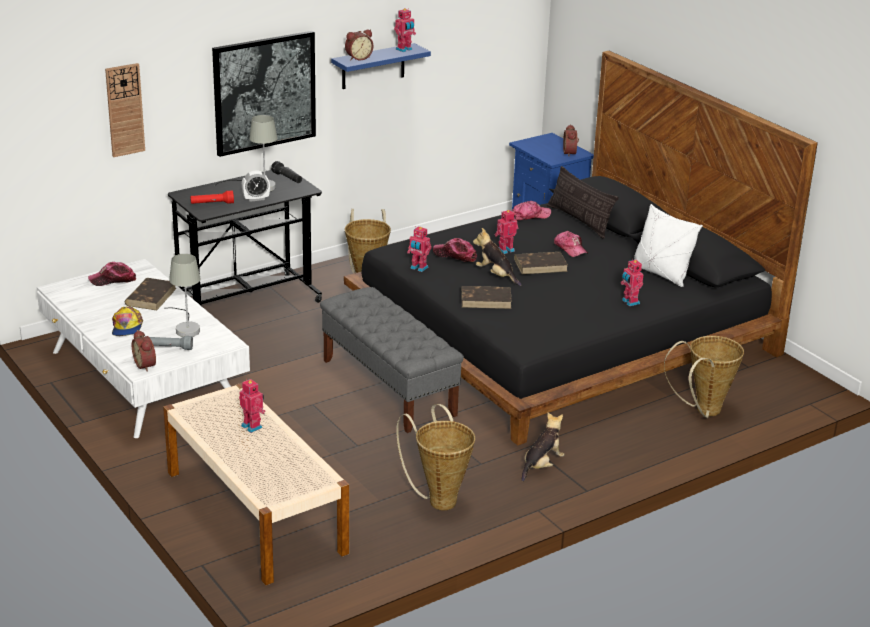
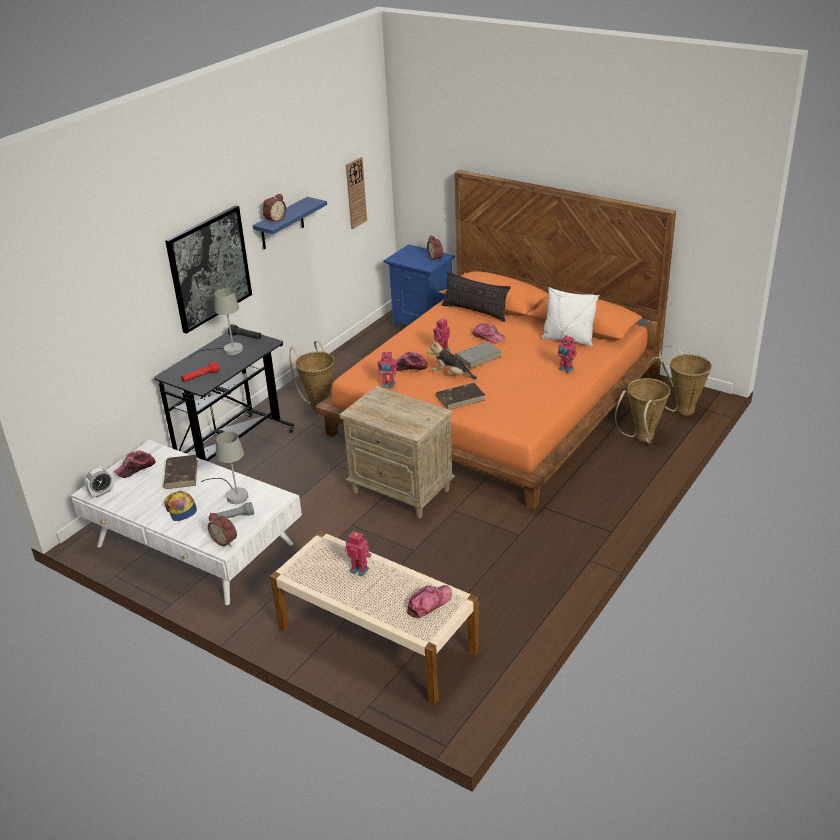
camera: 20 degrees left, 5 degrees up
wall clock [105,63,145,157] -> wall clock moved to [346,157,367,229]
alarm clock [242,170,270,202] -> alarm clock moved to [85,467,114,498]
grey bench [320,287,464,433] -> beige nightstand [339,386,455,518]
black bed [344,51,818,445] -> orange bed [315,170,676,510]
toy robot [394,8,416,52] -> none
basket [396,404,475,510] -> basket moved to [647,346,712,416]
cap [511,201,551,221] -> cap moved to [407,585,452,618]
brown book [514,252,568,274] -> grey book [455,342,502,369]
plush toy [522,413,564,482] -> none

